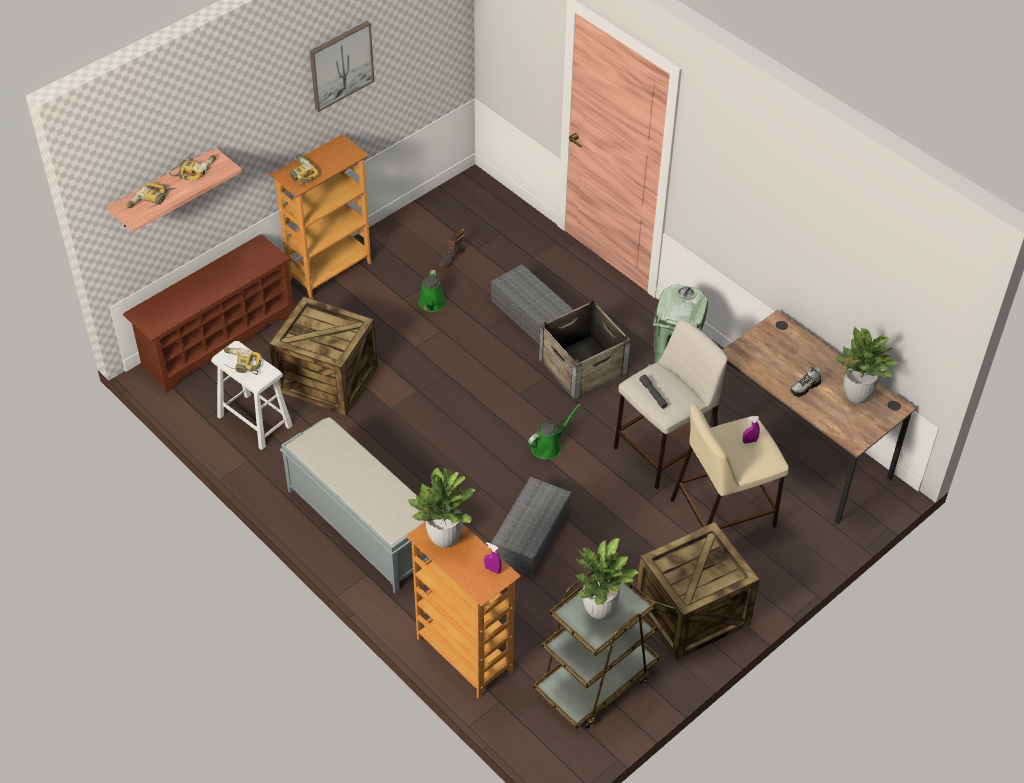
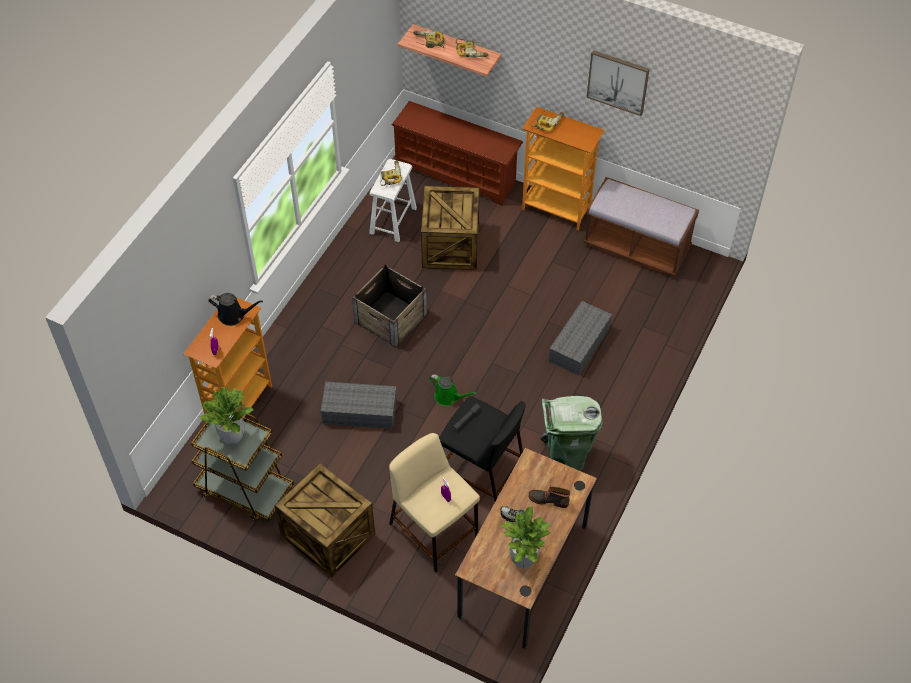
camera: 70 degrees right, 5 degrees up
grey bench [280,417,429,594] -> none
potted plant [408,467,476,548] -> black watering can [208,293,263,326]
green watering can [418,270,446,312] -> none
boot [437,228,465,268] -> boot moved to [528,485,570,508]
crate [539,300,631,400] -> crate moved to [352,264,427,348]
beige stool [614,320,727,489] -> black stool [439,396,526,501]
none -> brown bench [584,177,699,276]

